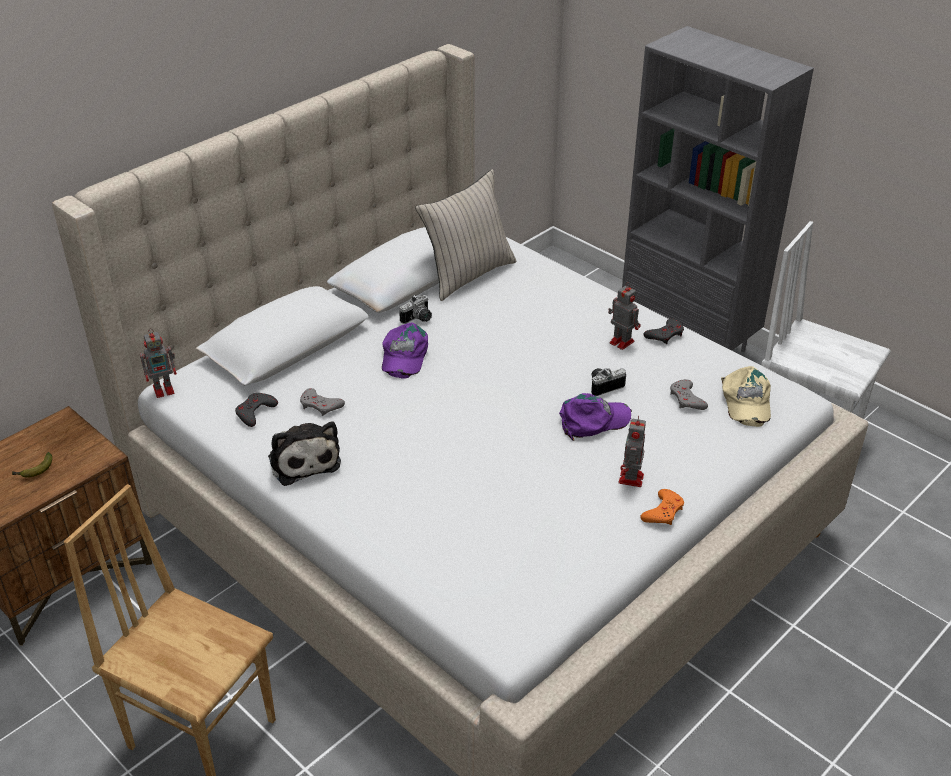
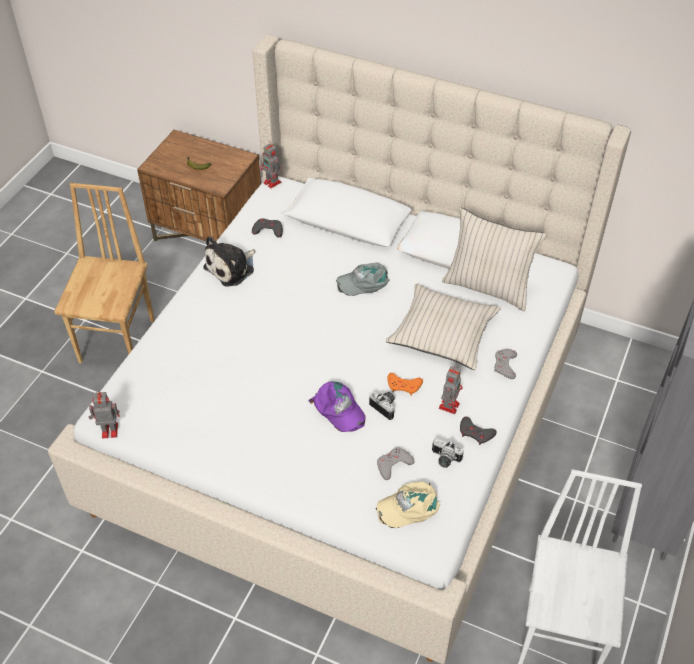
camera: 70 degrees right, 10 degrees up
grey game controller [300,388,345,416] -> grey game controller moved to [494,349,517,379]
purple cap [382,322,428,379] -> grey cap [336,263,389,296]
camera [399,295,432,324] -> camera moved to [432,438,464,468]
toy robot [619,416,646,487] -> toy robot moved to [89,391,120,438]
orange game controller [640,489,684,525] -> orange game controller moved to [387,373,423,396]
none -> beige pillow [386,284,501,370]

